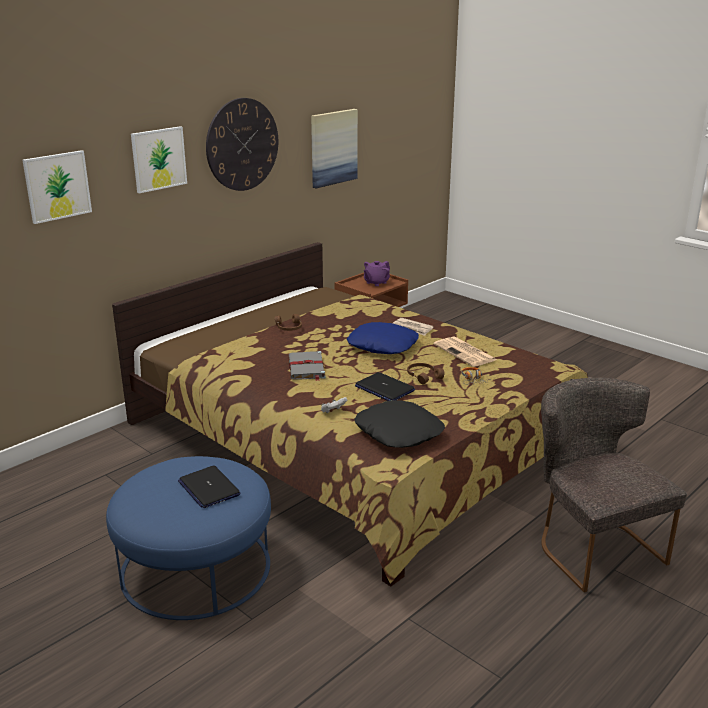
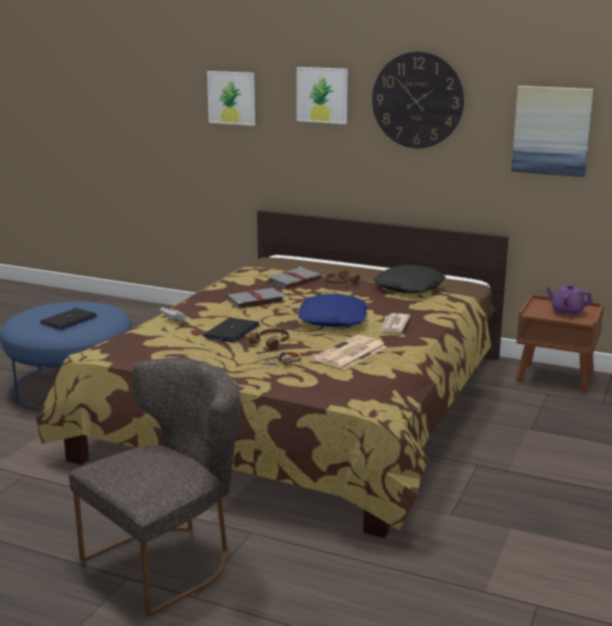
camera: 70 degrees right, 5 degrees down
black pillow [354,400,445,448] -> black pillow moved to [374,265,446,294]
none -> grey book [266,267,321,288]

